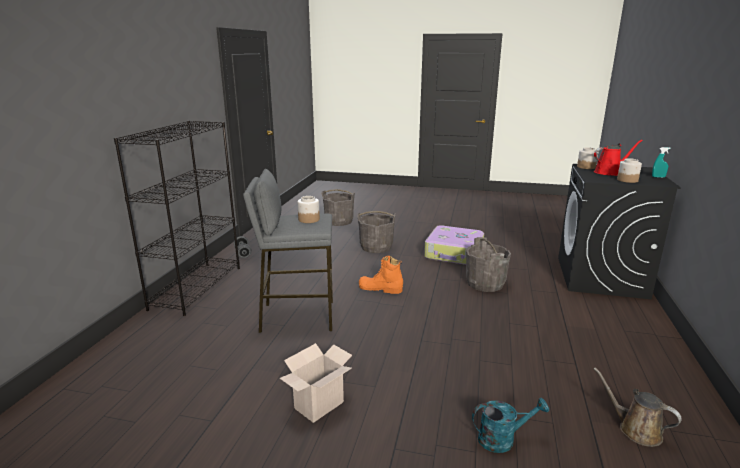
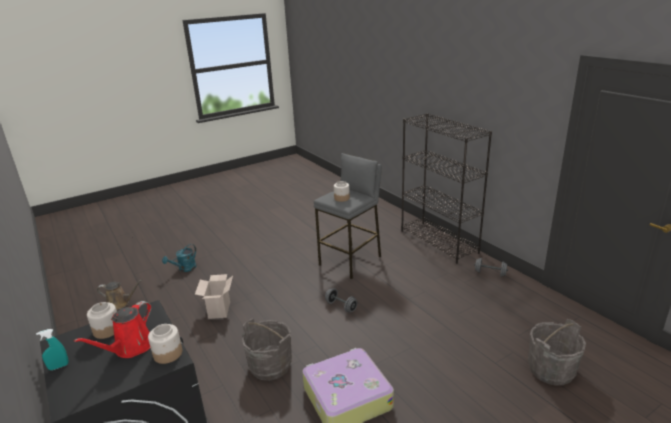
camera: 135 degrees right, 5 degrees up
cardboard box [280,343,352,423] -> cardboard box moved to [195,274,233,319]
grey bucket [357,211,396,253] -> none
orange boot [359,256,403,294] -> grey dumbbell [325,288,357,312]

